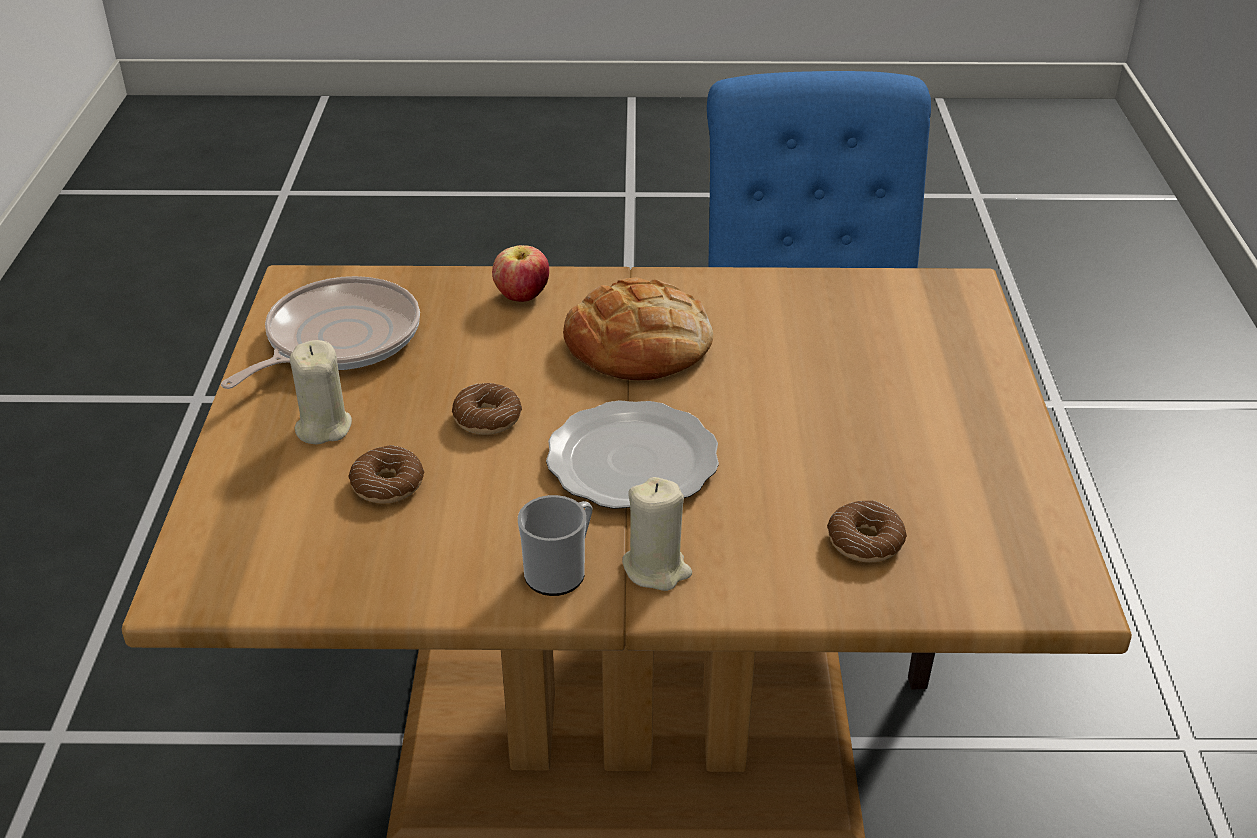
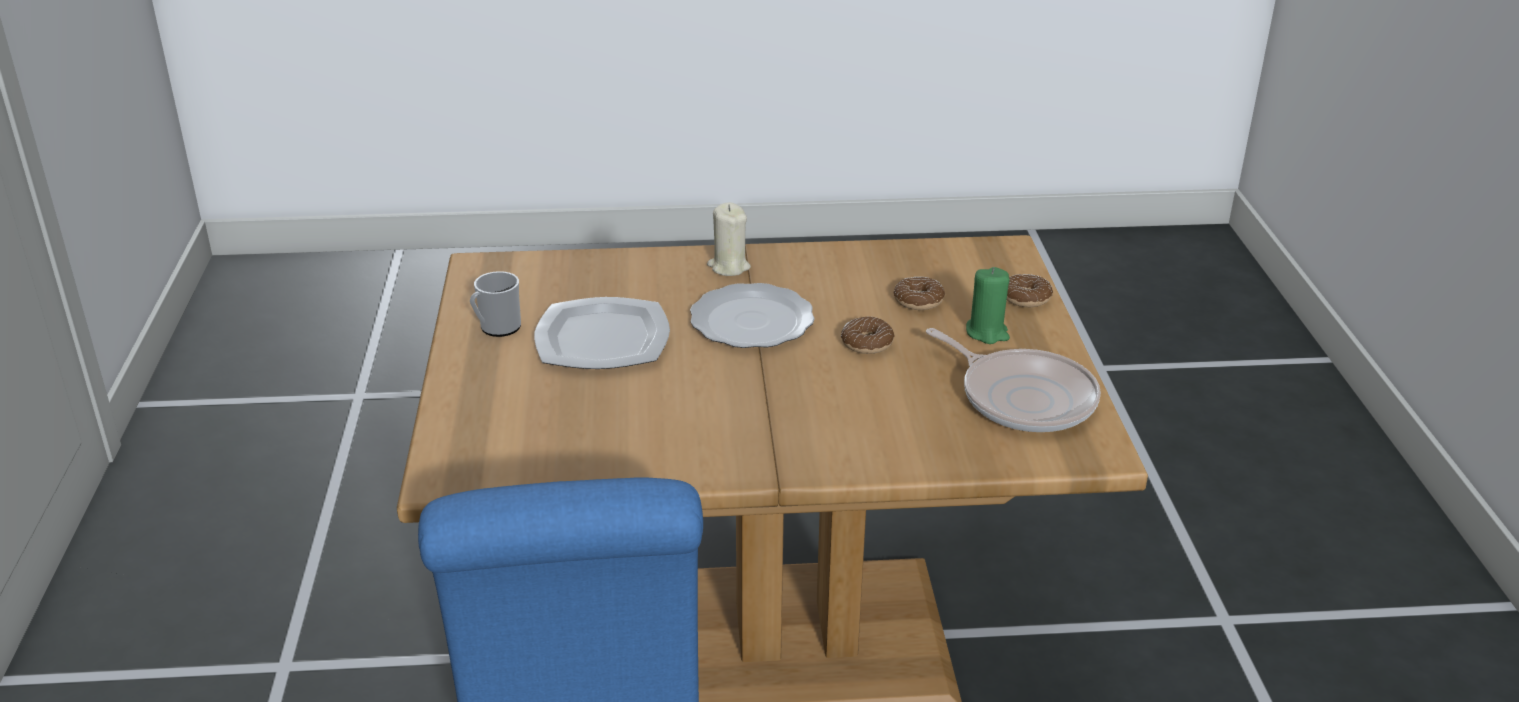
camera: 175 degrees right, 5 degrees down
frying pan [221,276,420,389] -> frying pan turned 75 degrees counterclockwise [926,328,1101,432]
beige candle [290,340,352,444] -> green candle [966,267,1010,344]
apple [492,245,549,302] -> none
mug [518,495,592,596] -> mug moved to [470,271,521,337]
bread [563,277,713,380] -> none
donut [827,500,907,562] -> donut moved to [1007,274,1053,307]
none -> plate [534,297,670,369]

